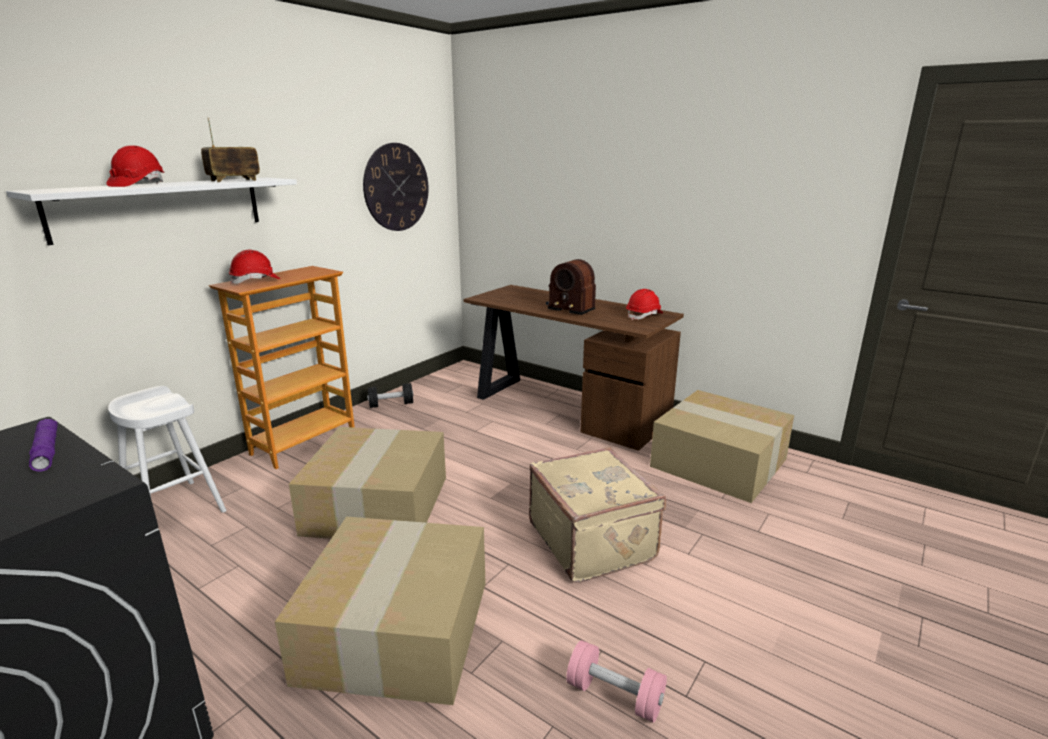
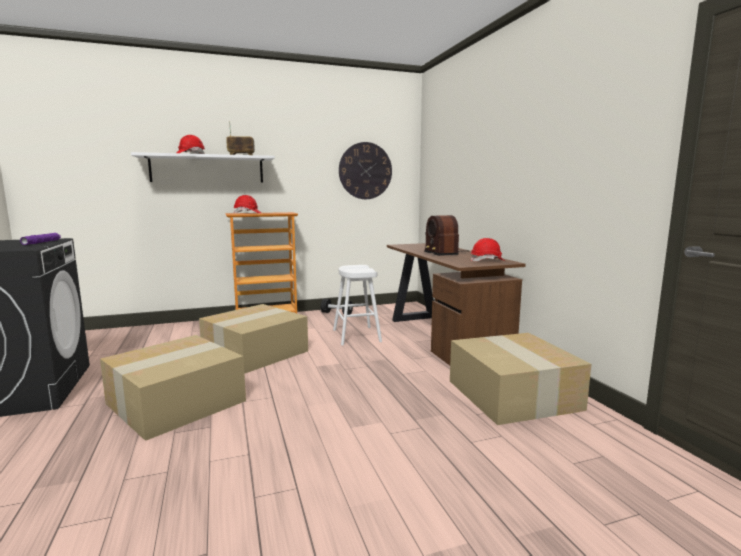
camera: 35 degrees right, 10 degrees down
white stool [108,386,226,513] -> white stool moved to [333,265,382,346]
beige suitcase [529,447,666,583] -> none
pink dumbbell [566,640,667,723] -> none

